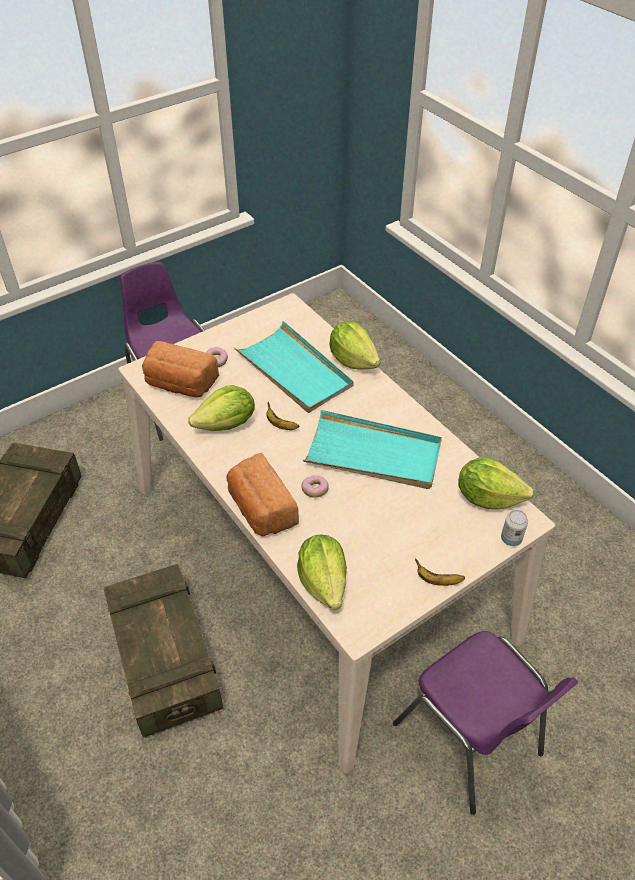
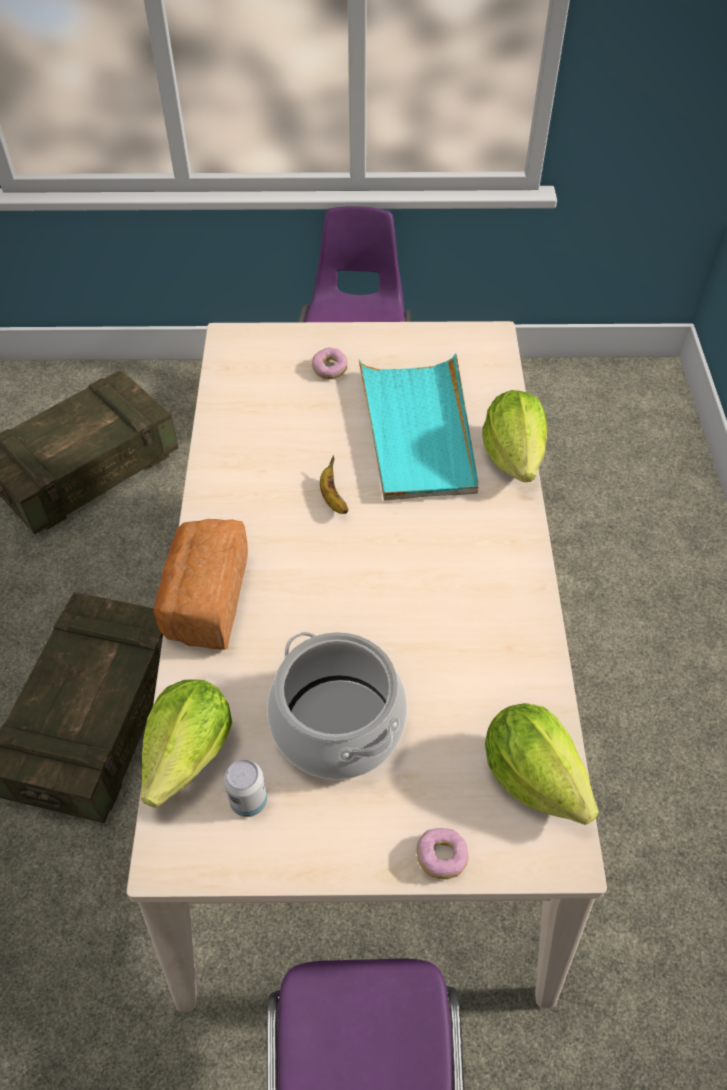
camera: 35 degrees right, 5 degrees up
bread [142,341,219,398] -> none
lettuce [188,385,255,431] -> none
donut [301,475,329,497] -> donut moved to [417,828,469,879]
turquoise tray [303,410,442,489] -> none
banana [415,559,465,586] -> none
can [501,510,528,546] -> can moved to [224,759,267,817]
none -> cooking pot [267,632,408,780]

